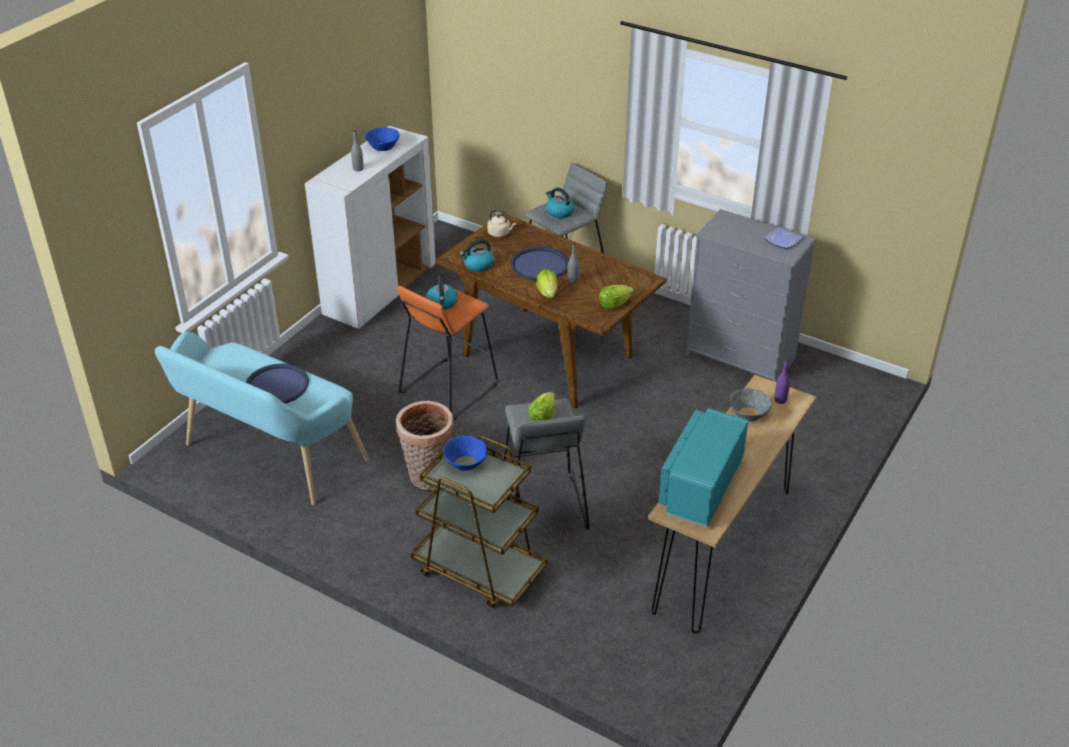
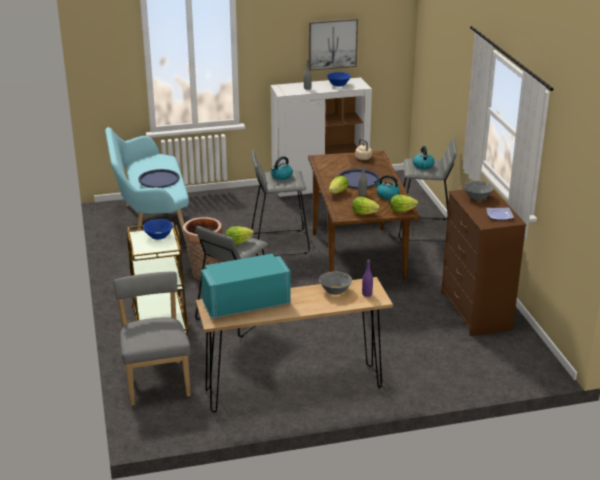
camera: 45 degrees right, 10 degrees down
orange stool [397,286,498,420] -> grey stool [251,150,310,256]
kettle [459,239,494,272] -> kettle moved to [374,175,400,200]
grey dresser [686,209,816,382] -> brown dresser [441,189,526,336]
none -> grey chair [113,272,191,405]
none -> picture [309,18,358,71]
none -> lettuce [390,195,418,212]
none -> grey bowl [464,181,494,200]

